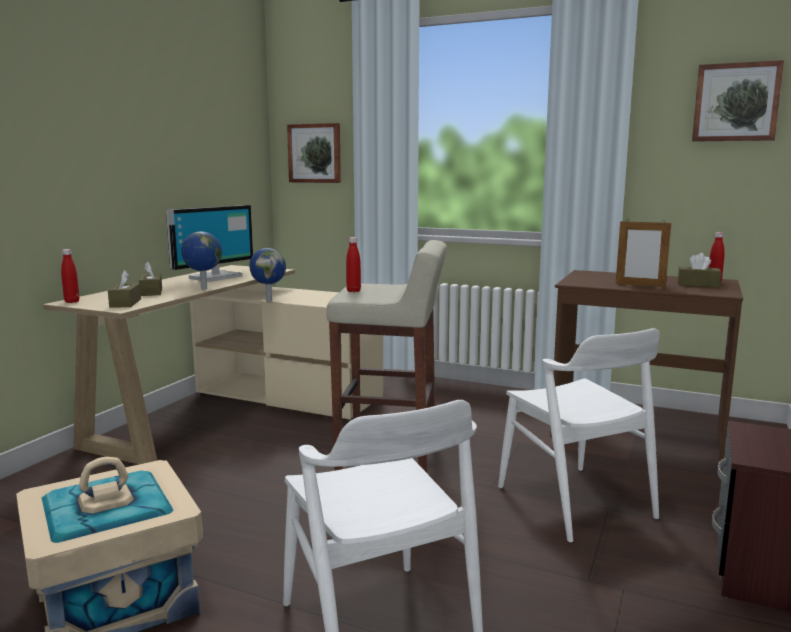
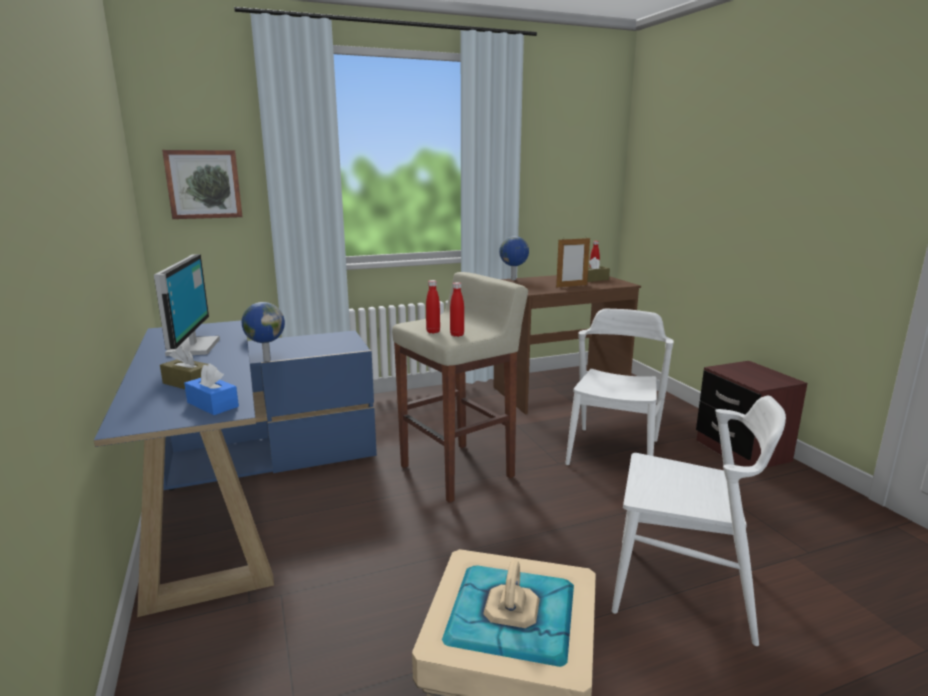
camera: 45 degrees left, 5 degrees up
beige desk [43,265,383,464] -> blue desk [94,320,377,617]
red bottle [61,249,80,303] -> red bottle moved to [450,282,464,337]
brown tissue box [108,270,141,308] -> blue tissue box [184,363,239,415]
globe [181,231,222,290] -> globe moved to [499,236,529,280]
white chair [498,328,660,543] -> white chair turned 90 degrees counterclockwise [565,309,674,465]
picture [692,60,784,142] -> none

